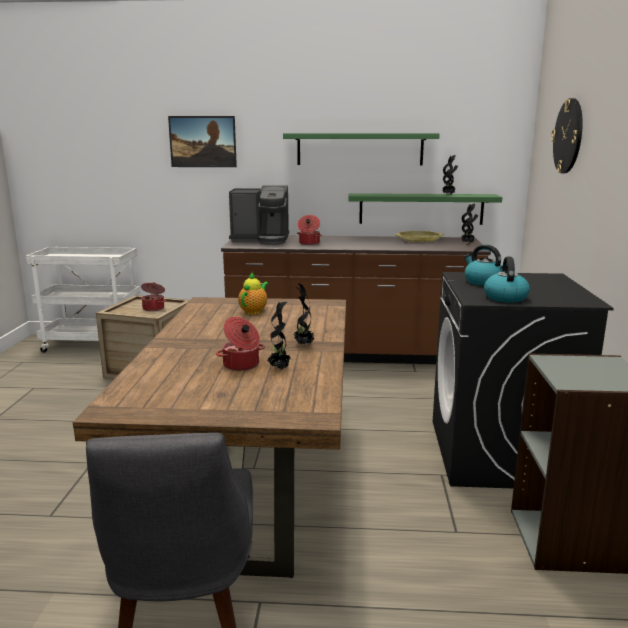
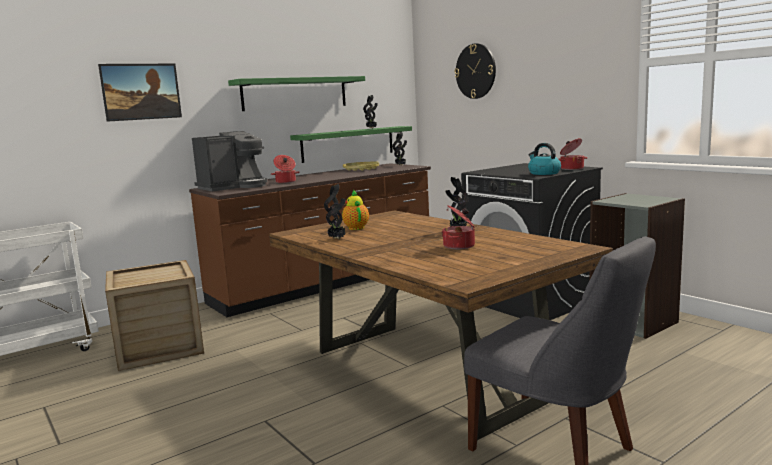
camera: 40 degrees left, 5 degrees down
cooking pot [140,282,166,311] -> cooking pot moved to [559,138,588,170]
potted plant [267,302,291,370] -> potted plant moved to [324,184,346,239]
kettle [464,245,502,286] -> none

